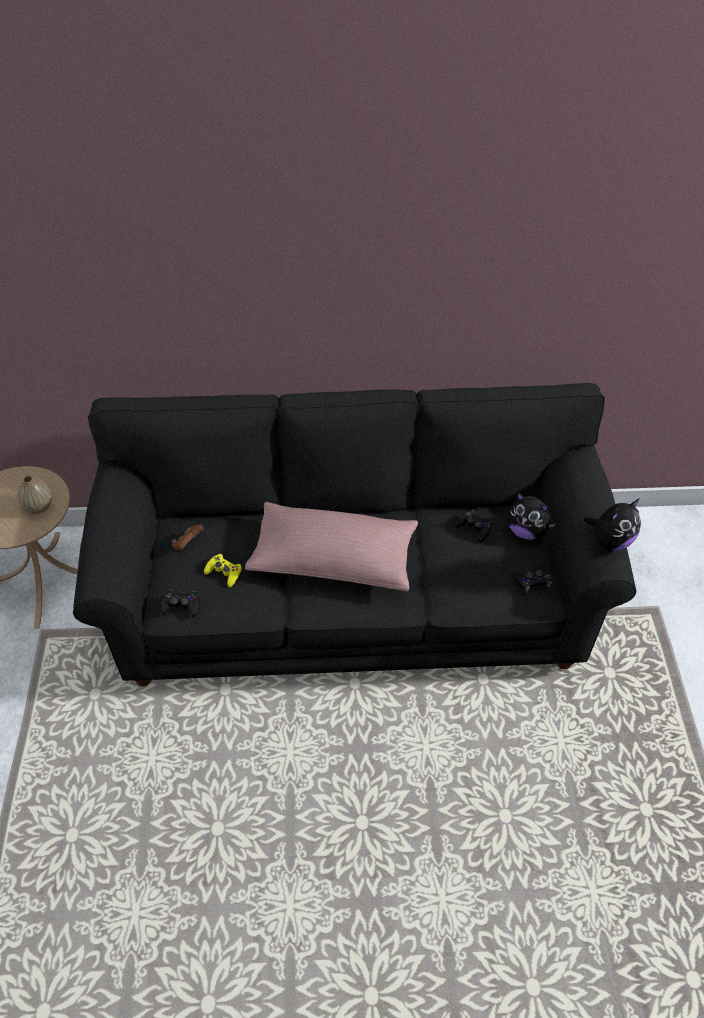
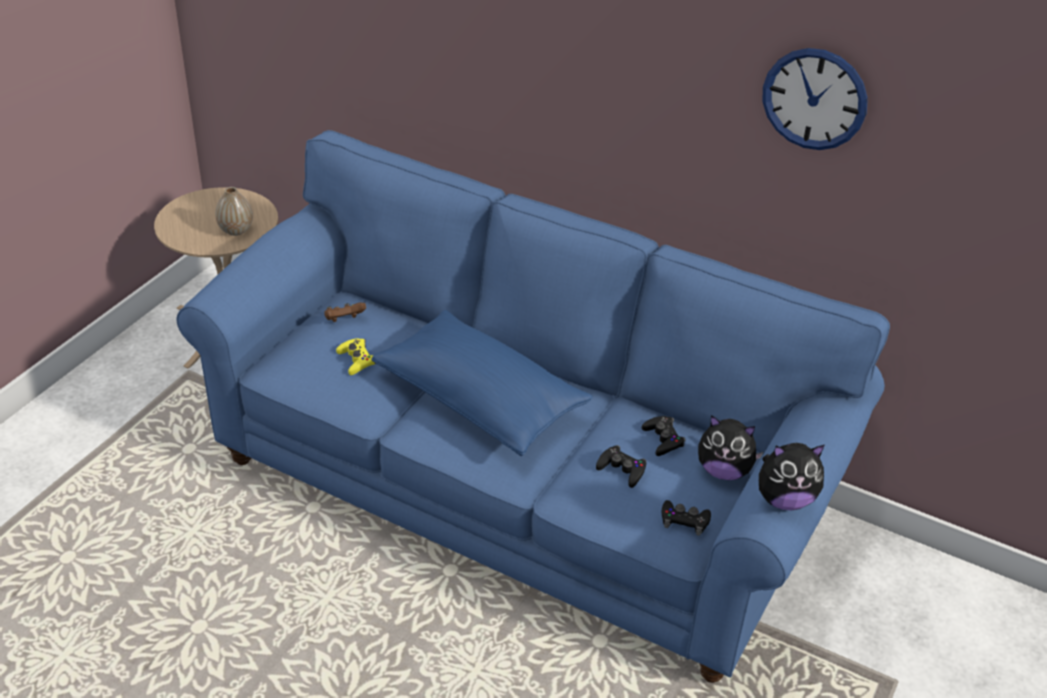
camera: 30 degrees right, 10 degrees down
black sofa [73,383,636,686] -> blue sofa [176,130,890,683]
black game controller [161,589,199,617] -> black game controller moved to [596,445,646,488]
pink pillow [245,502,418,592] -> blue pillow [371,310,592,456]
plush toy [507,492,556,540] -> plush toy turned 45 degrees counterclockwise [698,415,763,480]
none -> wall clock [763,48,868,150]

